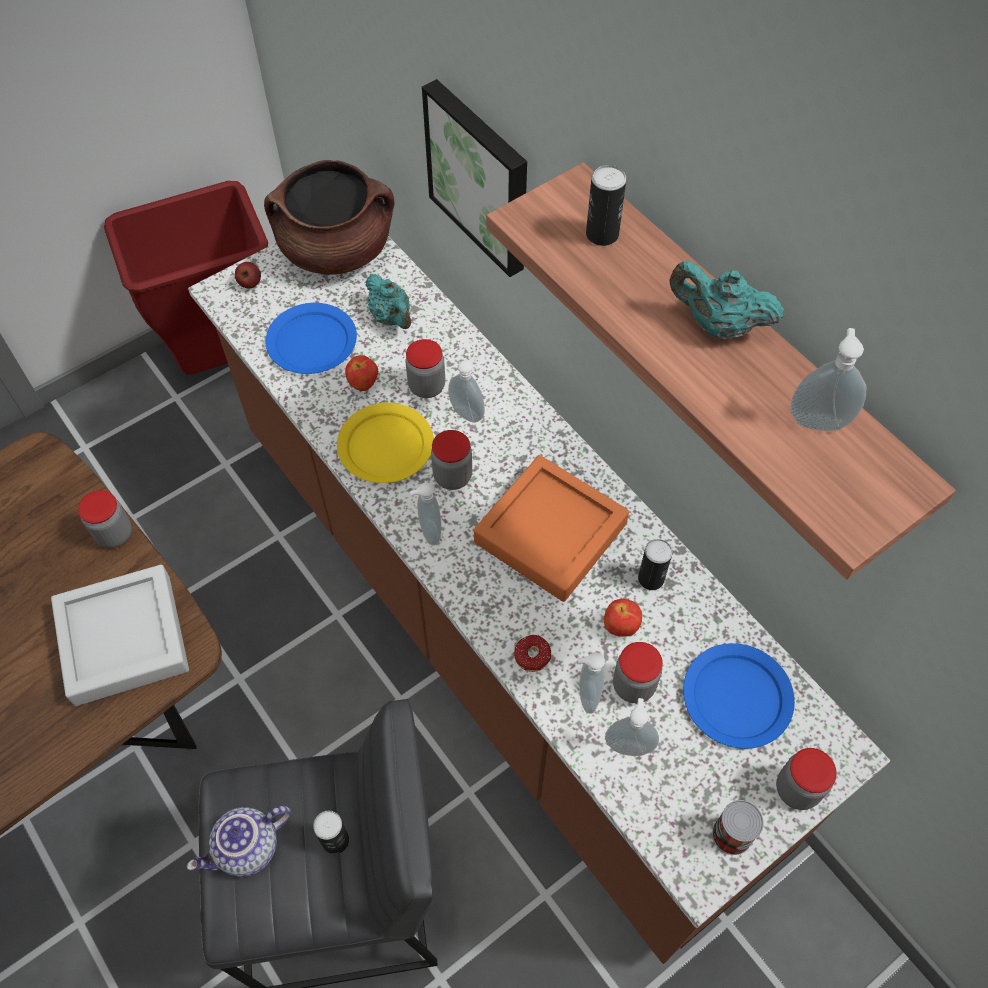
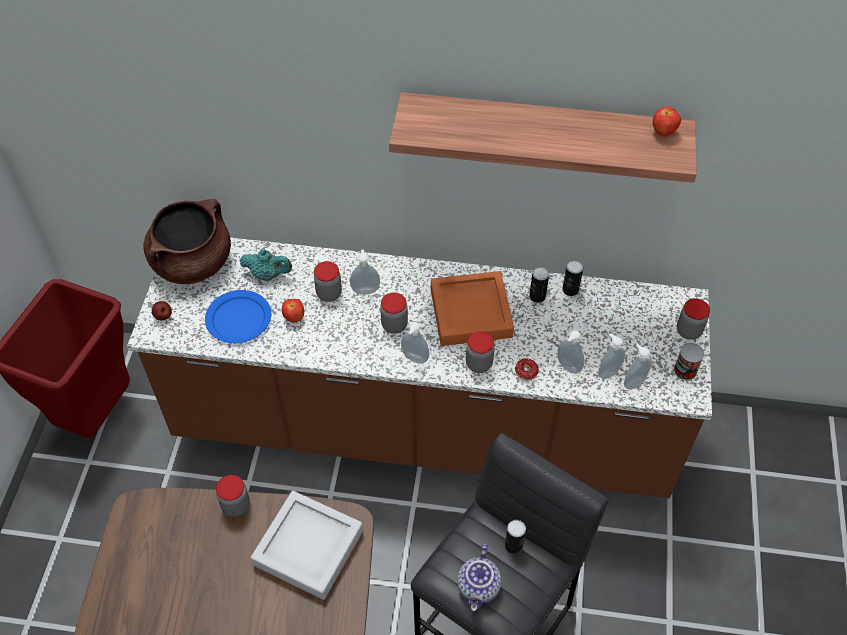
camera: 45 degrees left, 5 degrees down
yellow plate [337,403,434,483] -> none
picture [422,79,527,277] -> none
can [586,165,626,246] -> can moved to [562,260,583,296]
apple [604,599,642,637] -> apple moved to [653,106,681,137]
jar [613,642,663,703] -> jar moved to [466,331,494,373]
turquoise teapot [669,261,784,340] -> none
blue plate [683,643,795,749] -> none
soap dispenser [791,328,866,431] -> soap dispenser moved to [624,344,651,390]

